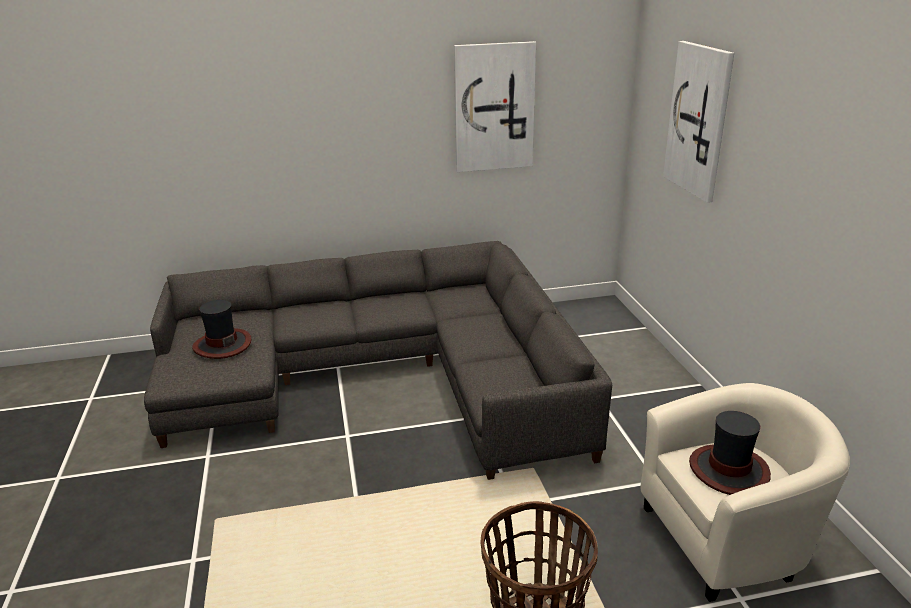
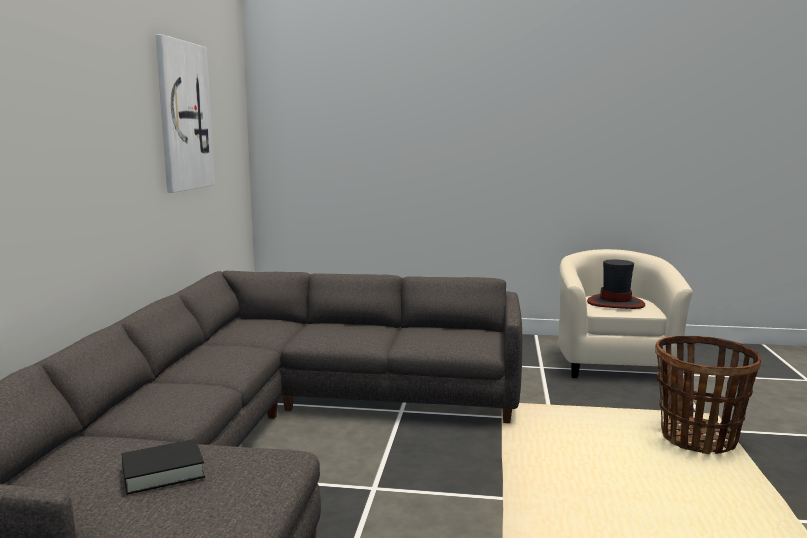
camera: 70 degrees left, 15 degrees down
hat [192,300,252,359] -> black book [122,439,205,495]
picture [663,41,734,203] -> none

